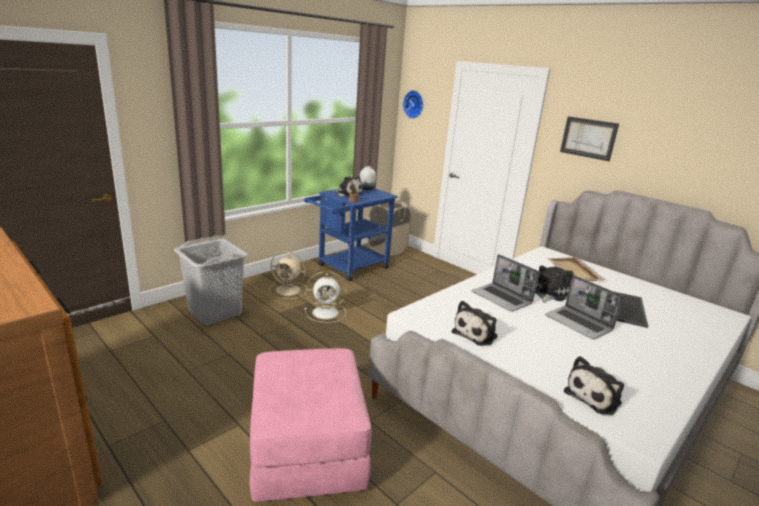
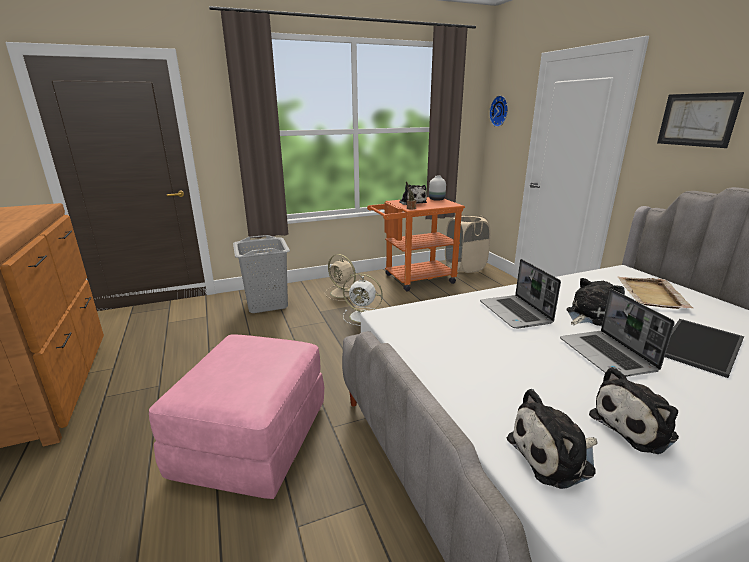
camera: 25 degrees right, 0 degrees up
blue cart [304,188,398,281] -> orange cart [367,197,465,291]
plush toy [452,301,498,346] -> plush toy moved to [589,367,679,454]

